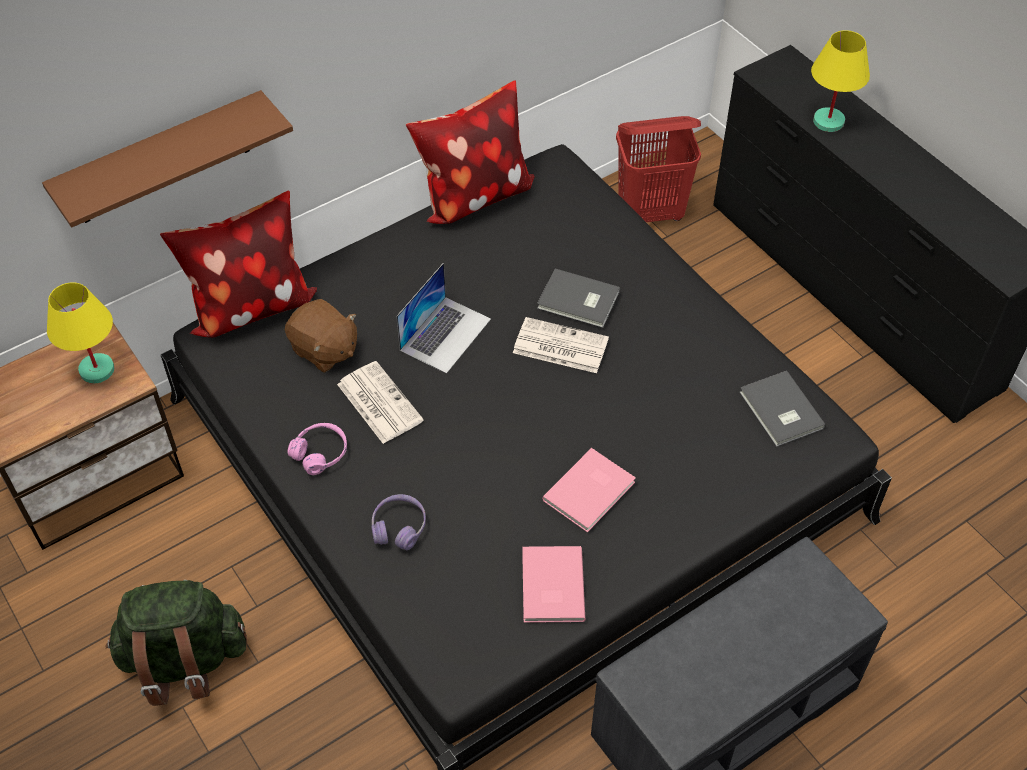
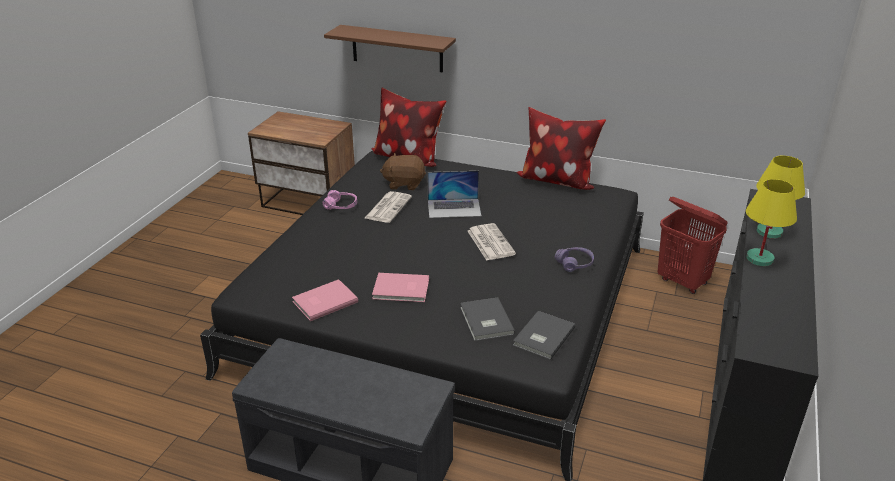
camera: 55 degrees right, 20 degrees down
yellow table lamp [47,282,115,383] -> yellow table lamp moved to [746,179,797,266]
green backpack [106,580,247,706] -> none
brown plush toy [285,299,357,373] -> brown plush toy turned 90 degrees clockwise [380,153,426,190]
purple headphones [371,494,426,550] -> purple headphones moved to [555,247,594,272]
grey book [537,269,620,328] -> grey book moved to [460,297,515,341]

